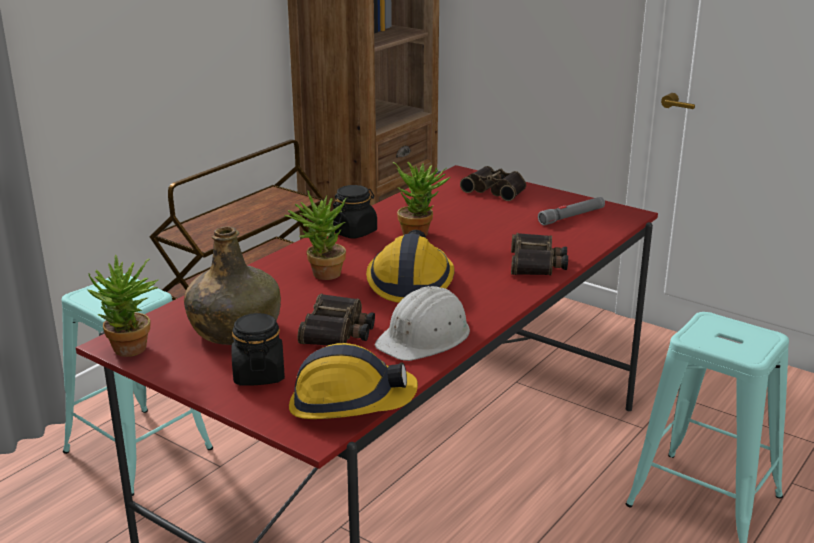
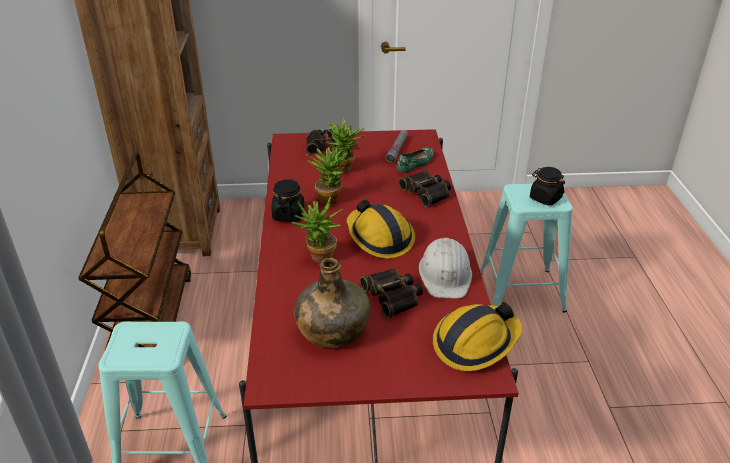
camera: 40 degrees left, 10 degrees up
potted plant [88,254,158,357] -> potted plant moved to [326,116,365,174]
black jar [231,313,285,386] -> black jar moved to [530,167,565,206]
none -> green shoe [397,148,434,173]

